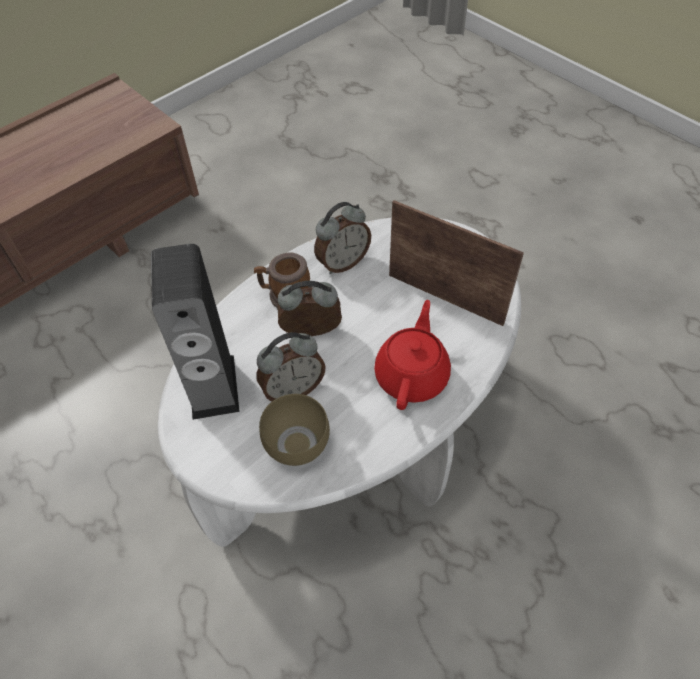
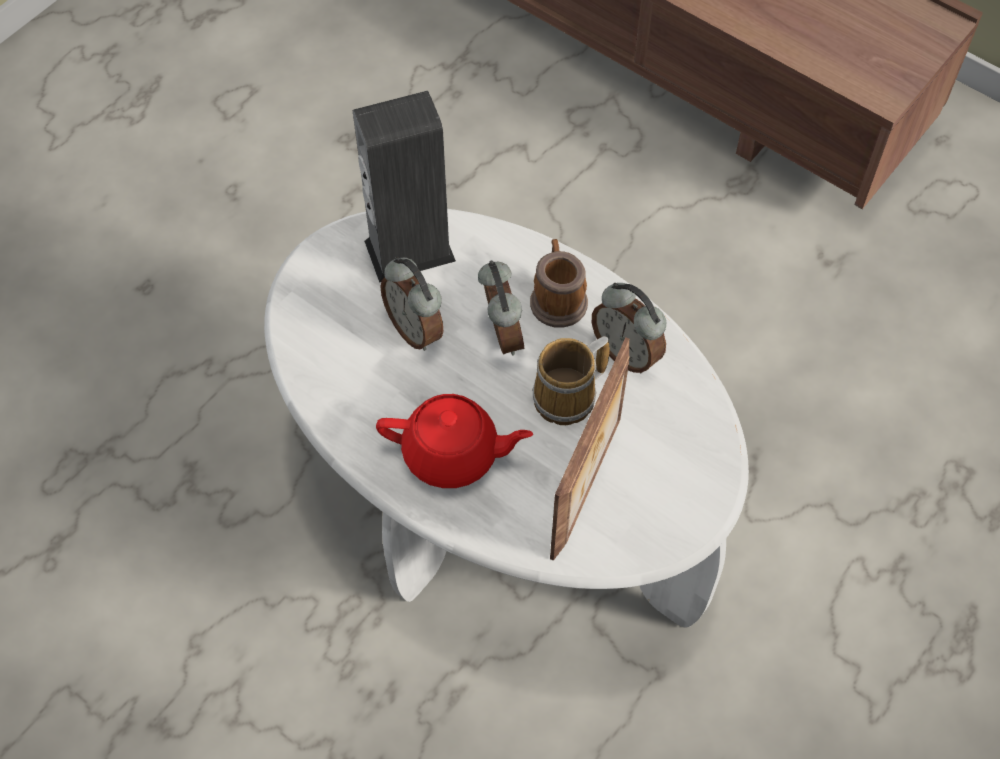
camera: 80 degrees right, 5 degrees up
brown bowl [259,394,330,466] -> none
none -> mug [532,336,610,425]

